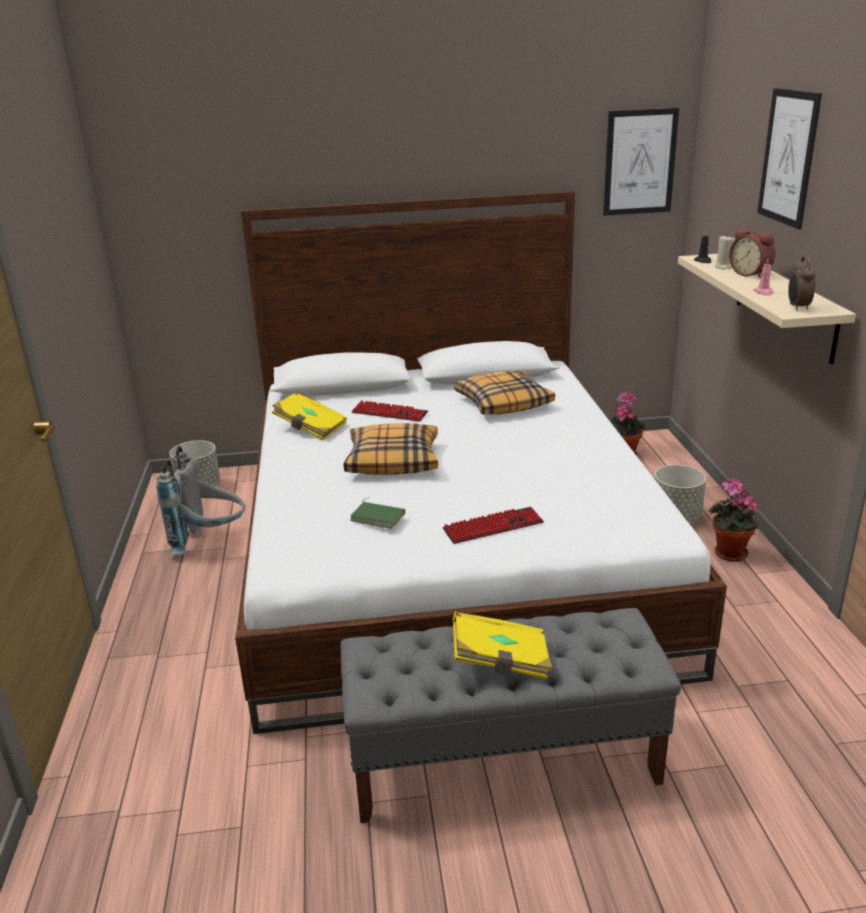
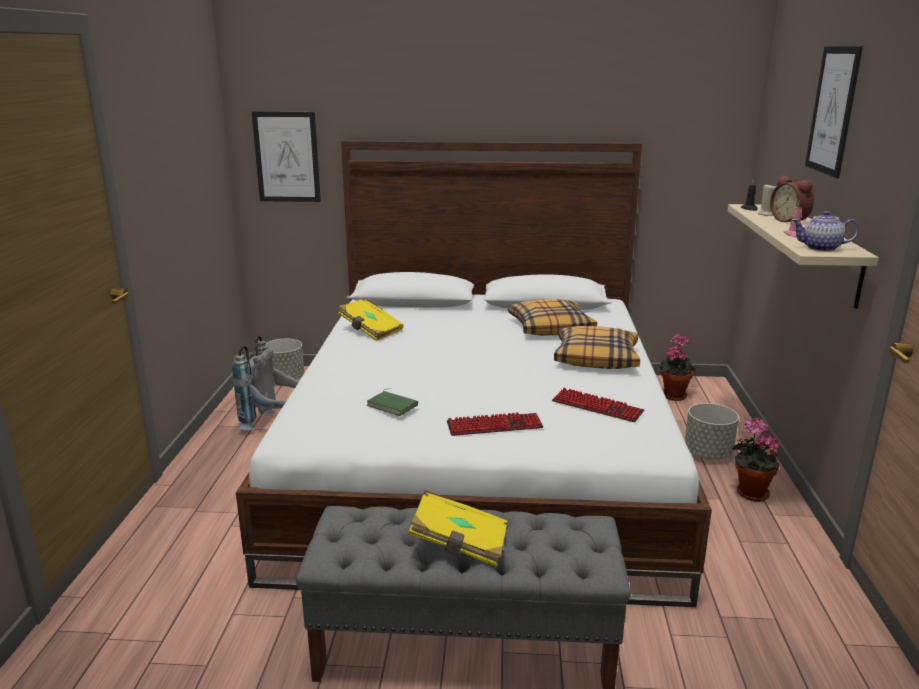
camera: 10 degrees right, 5 degrees down
pillow [344,423,438,475] -> pillow moved to [554,326,640,369]
keyboard [352,400,428,422] -> keyboard moved to [552,388,644,422]
picture [603,108,679,216] -> picture moved to [252,112,321,202]
alarm clock [788,257,816,311] -> teapot [792,211,859,251]

